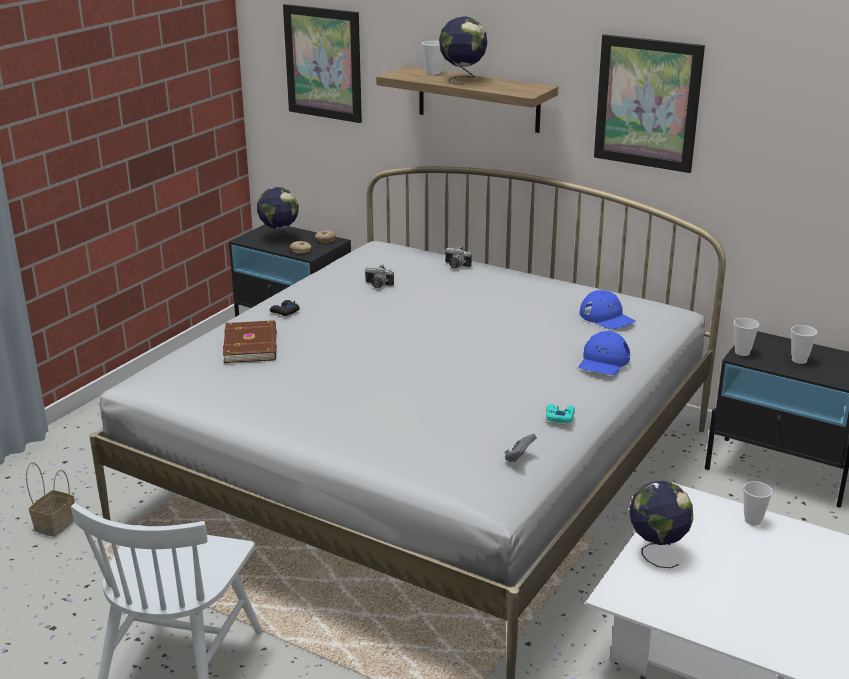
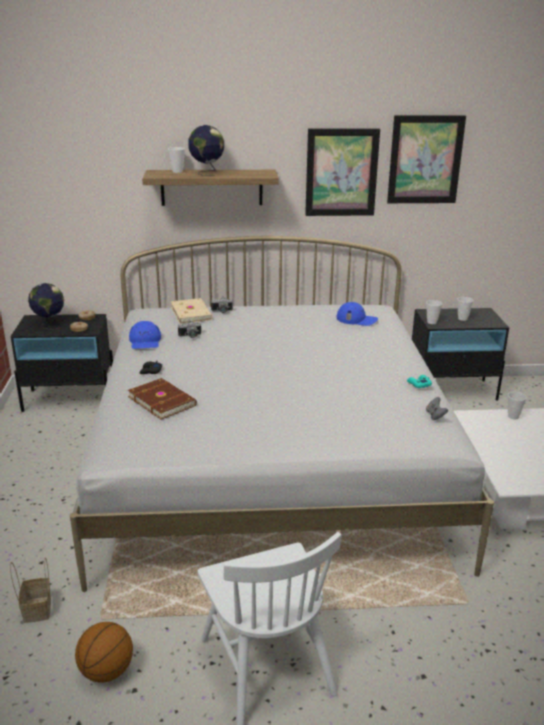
camera: 35 degrees left, 0 degrees up
picture [283,4,362,123] -> picture moved to [387,115,466,203]
blue cap [579,331,630,375] -> blue cap moved to [129,321,161,349]
globe [630,481,693,568] -> none
none -> basketball [75,622,133,683]
none -> beige book [171,298,212,324]

